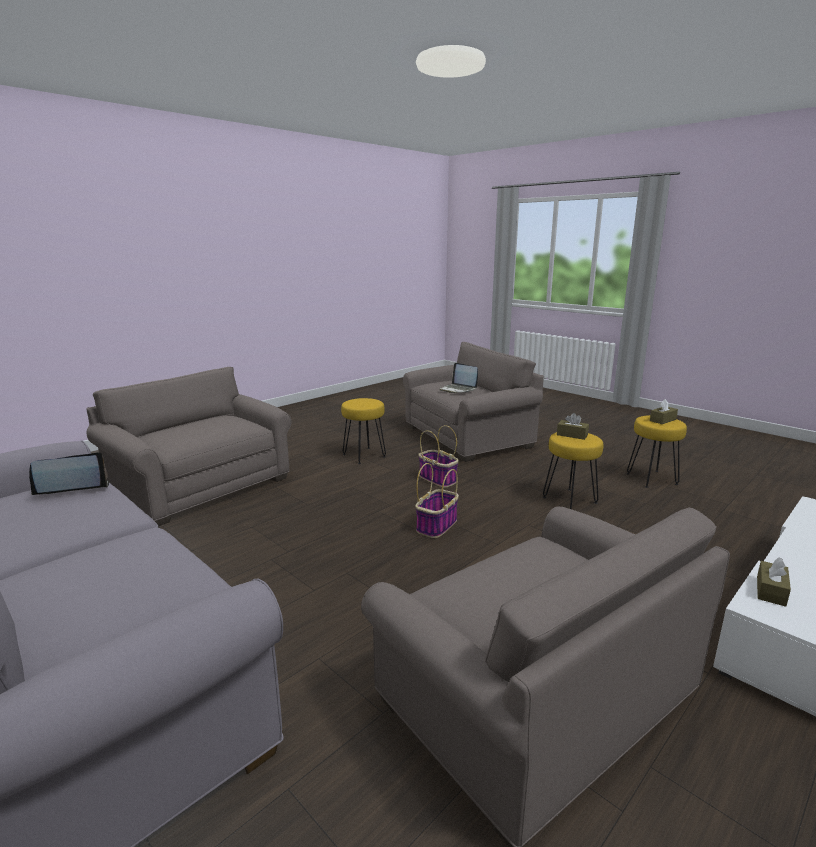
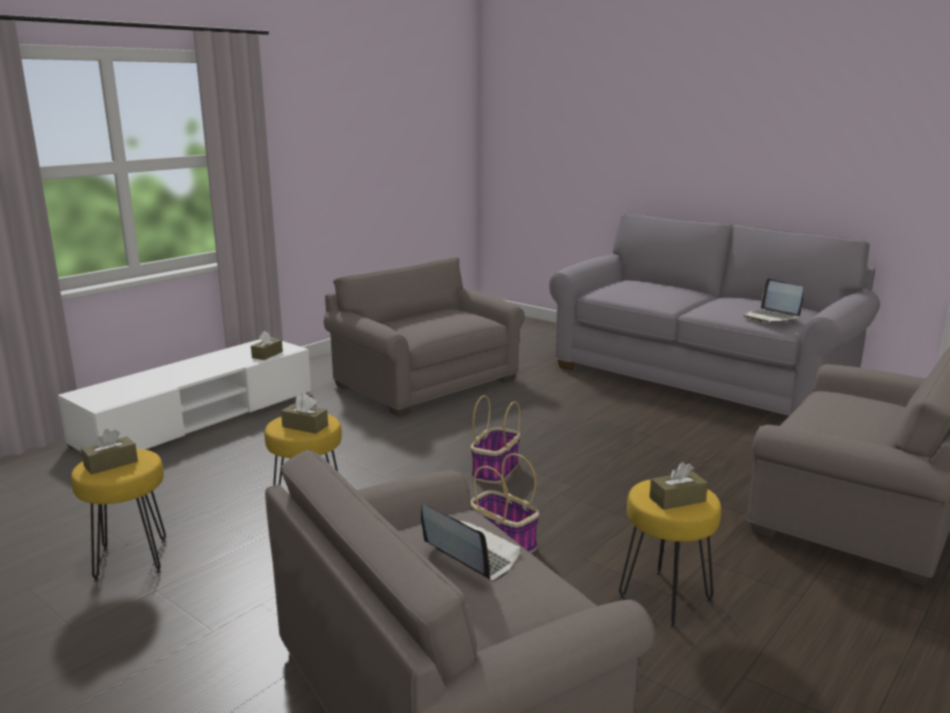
camera: 175 degrees right, 0 degrees up
laptop [29,452,109,495] -> laptop turned 90 degrees clockwise [743,278,803,322]
none -> brown tissue box [649,462,708,510]

